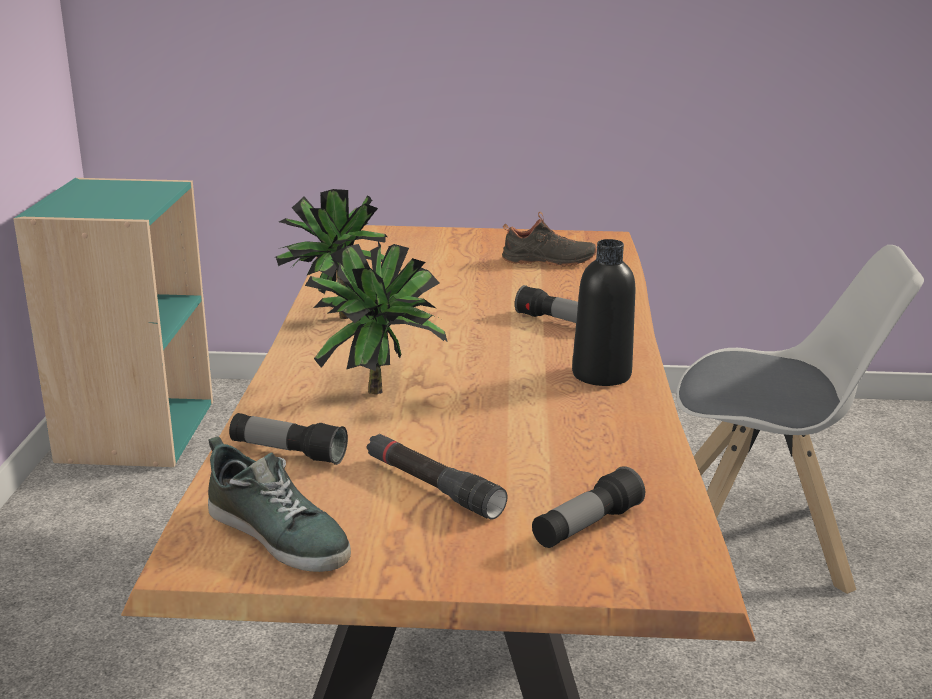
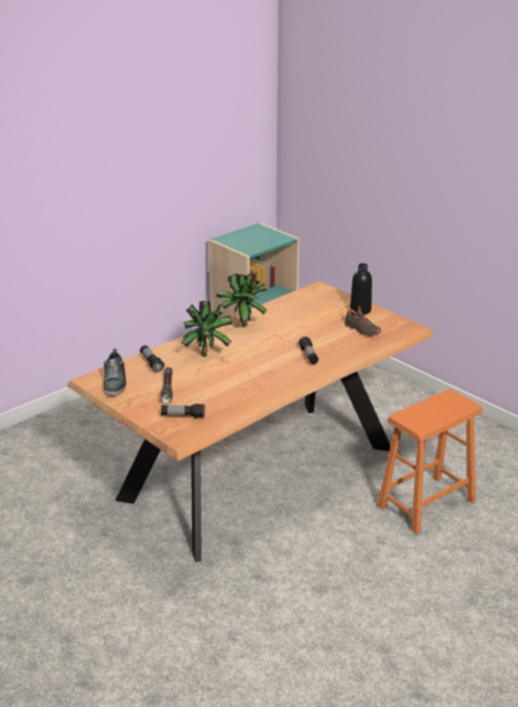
camera: 45 degrees right, 5 degrees up
black bottle [572,239,636,386] -> black bottle moved to [350,263,372,315]
chair [676,245,924,594] -> orange stool [377,390,483,534]

